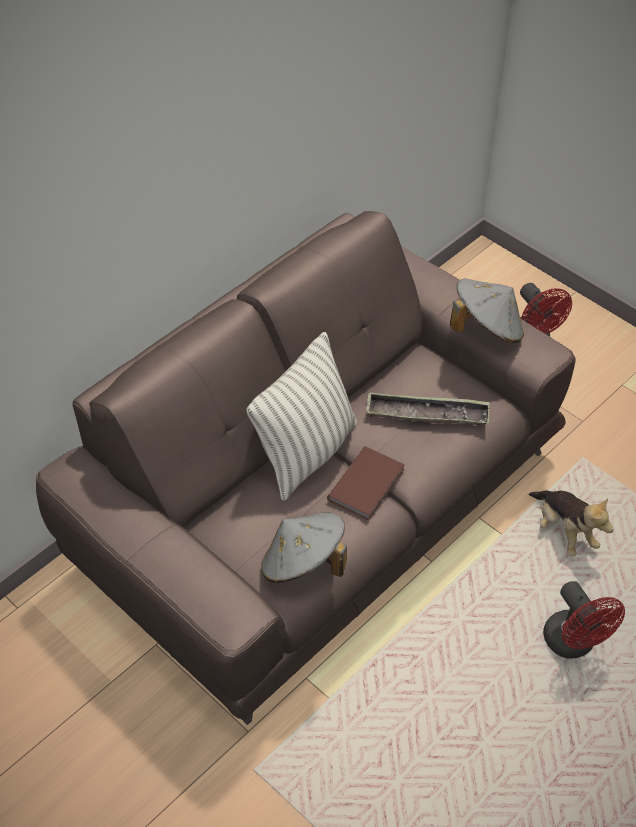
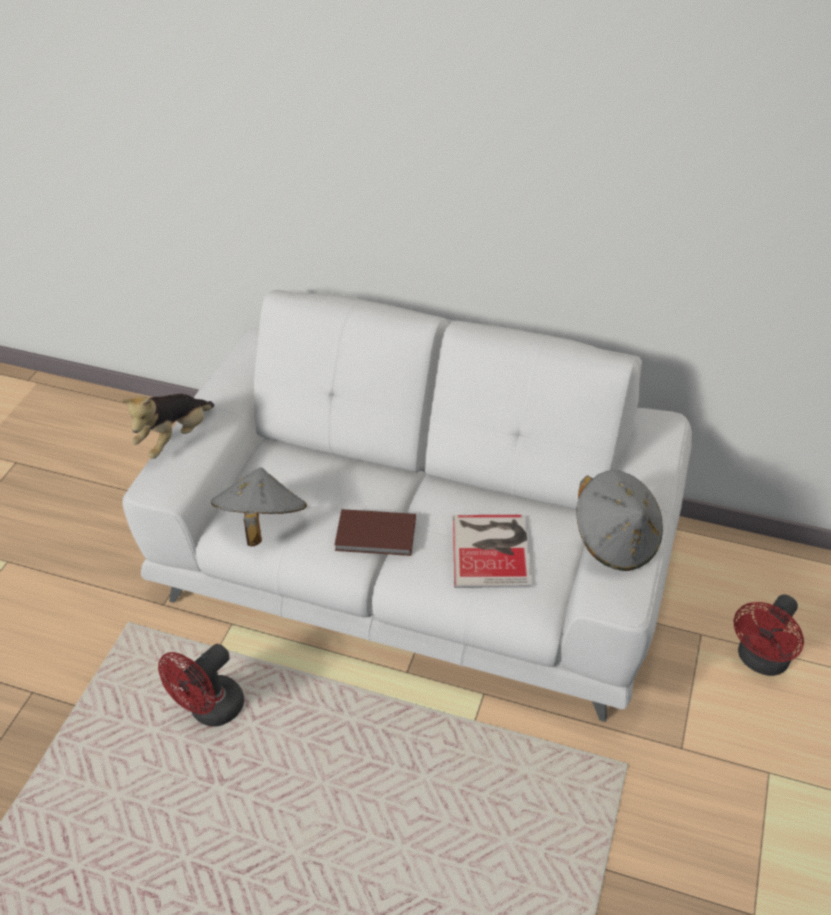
camera: 65 degrees right, 5 degrees down
brown sofa [36,211,575,725] -> white sofa [122,290,692,722]
pillow [246,332,357,501] -> none
tray [366,392,490,425] -> book [453,515,531,588]
plush toy [529,490,614,556] -> plush toy moved to [121,394,214,459]
red fan [543,581,625,659] -> red fan moved to [158,644,244,727]

